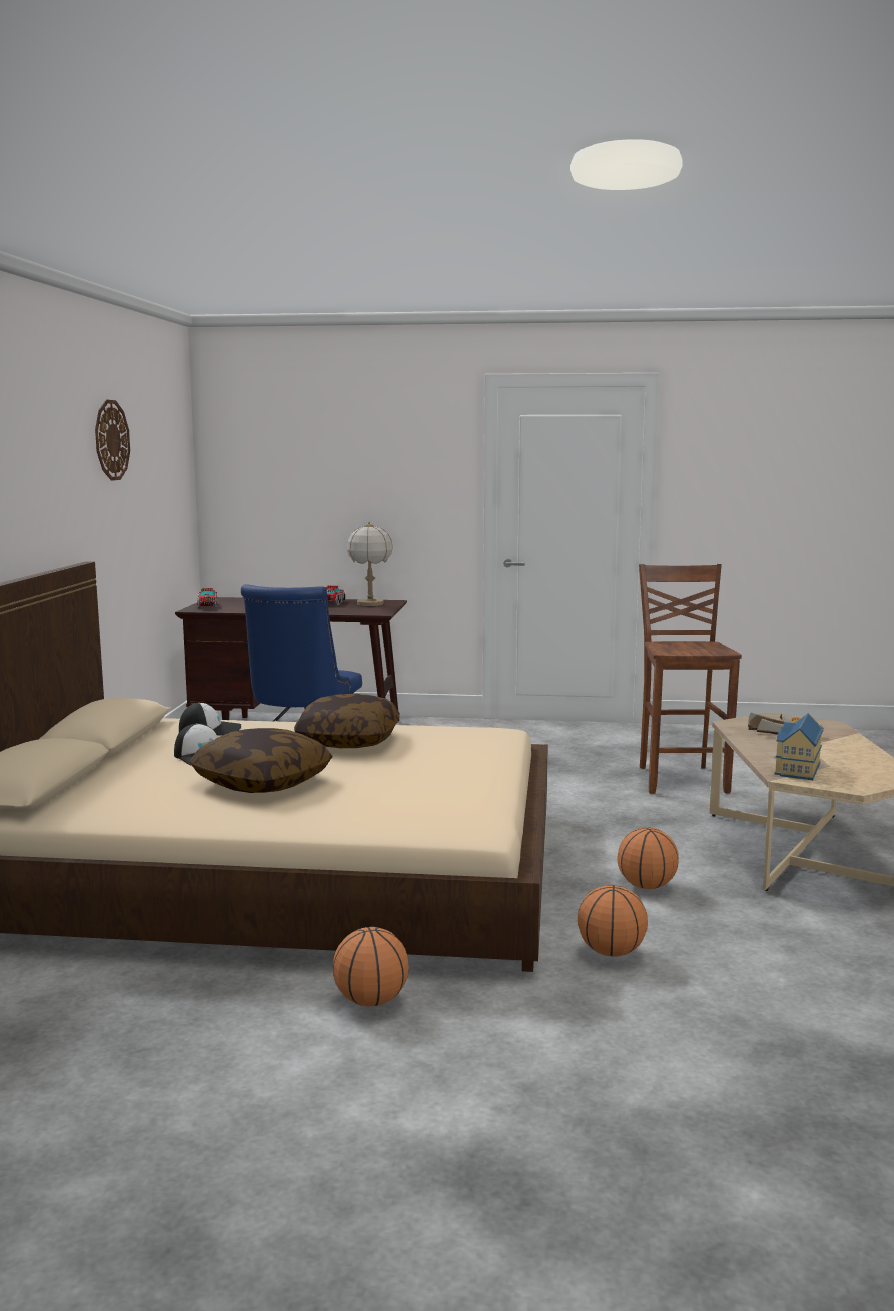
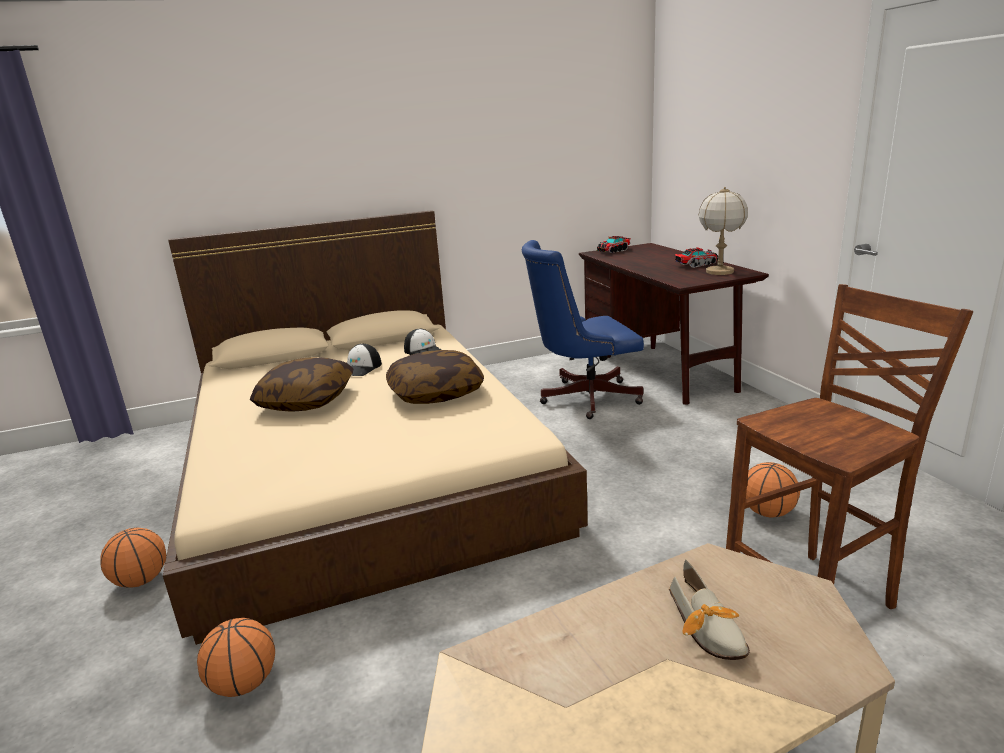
camera: 65 degrees right, 10 degrees up
wall clock [95,400,130,481] -> none
basketball [618,827,679,889] -> basketball moved to [746,462,800,518]
toy house [775,713,823,780] -> none

